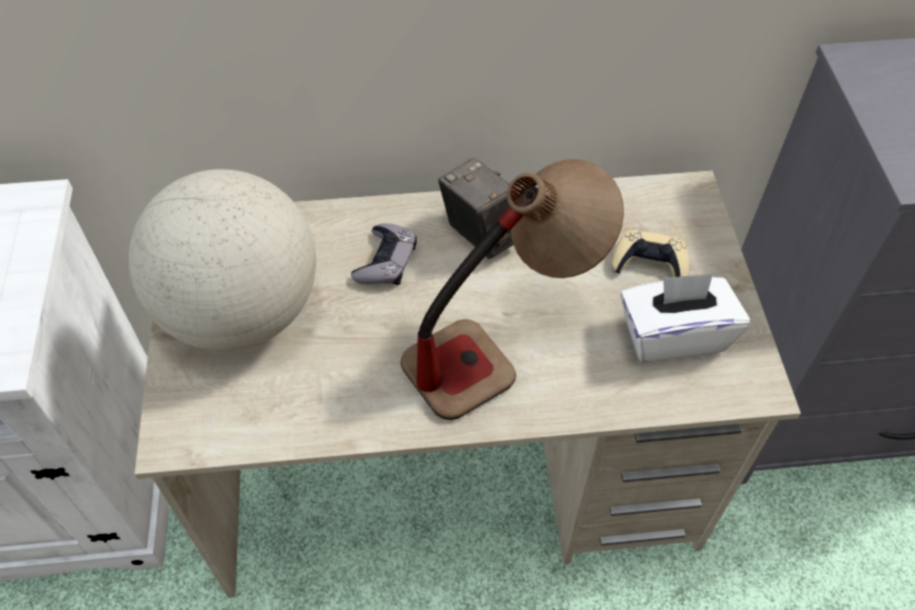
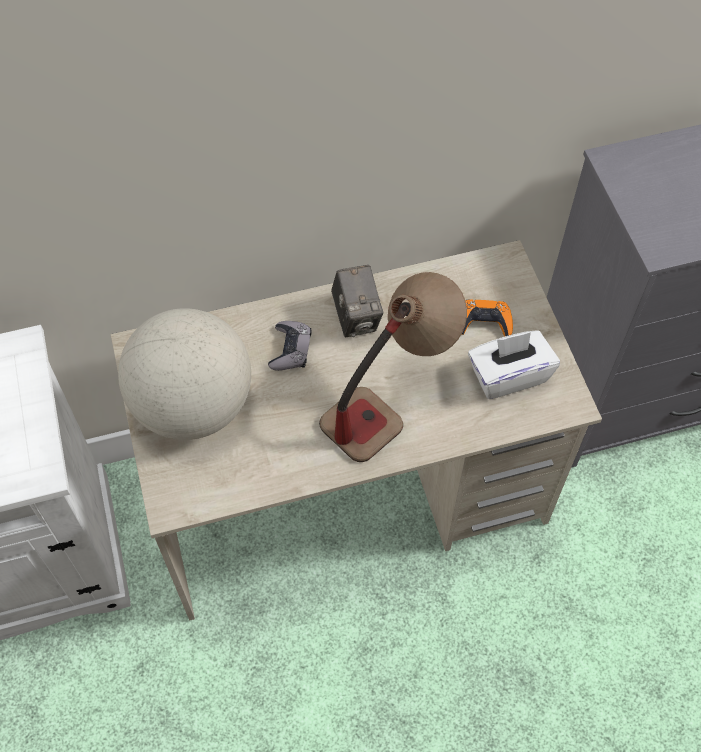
camera: 10 degrees left, 5 degrees up
camera [438,158,518,259] -> camera turned 150 degrees counterclockwise [331,265,383,337]
beige game controller [611,230,689,278] -> orange game controller [461,299,513,337]

